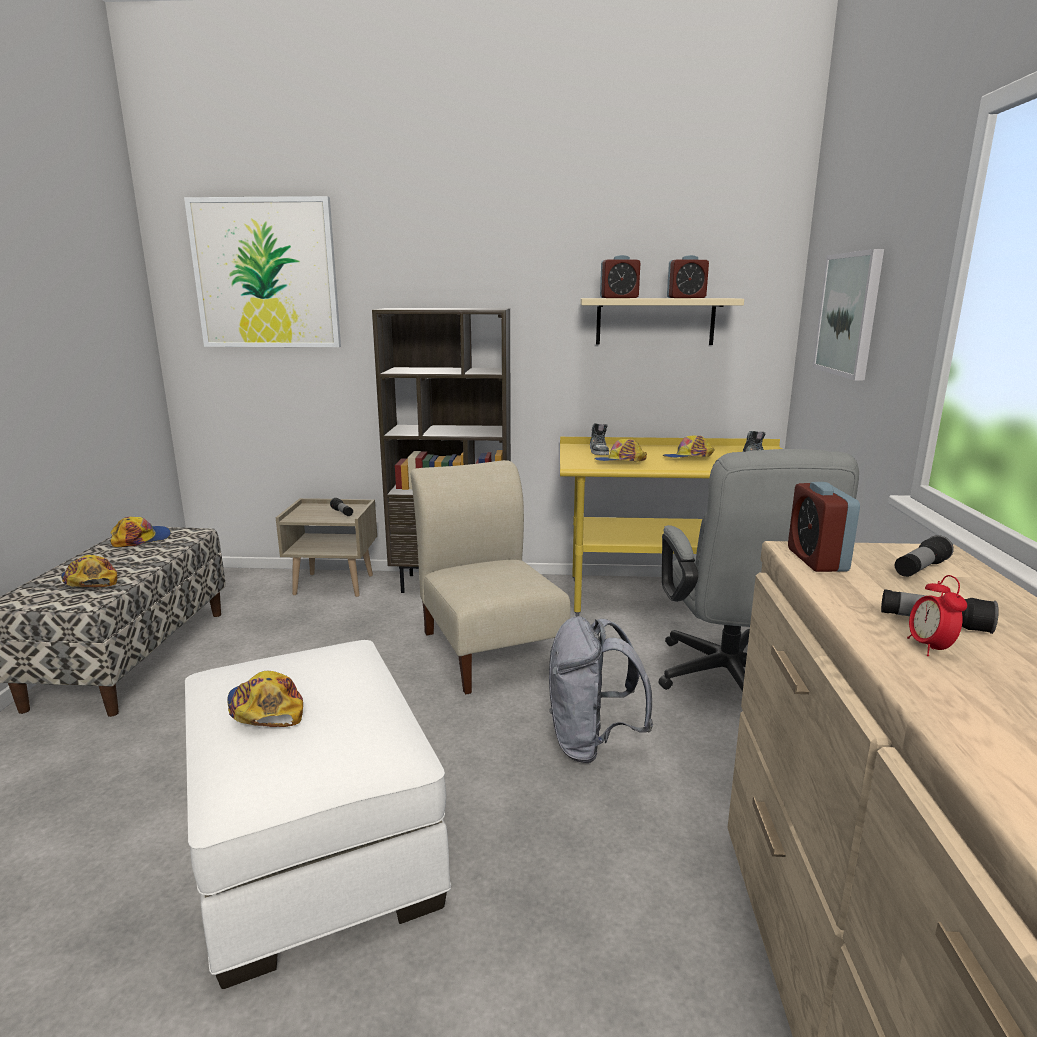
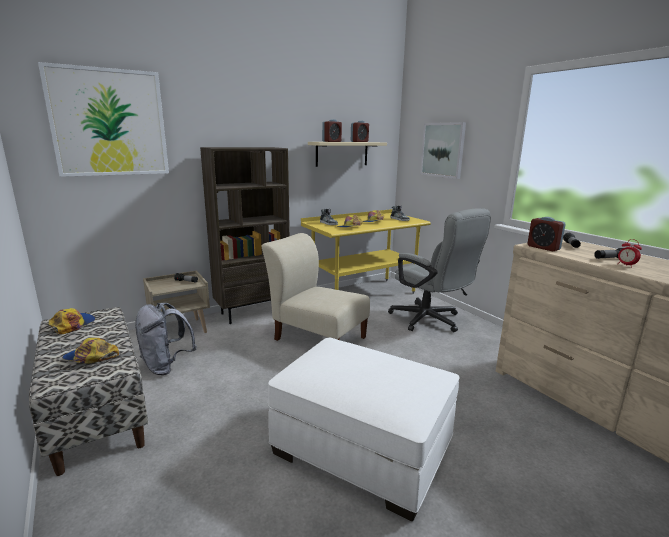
camera: 35 degrees left, 0 degrees up
cap [227,671,303,727] -> none
grey backpack [549,616,653,763] -> grey backpack moved to [135,303,197,375]

